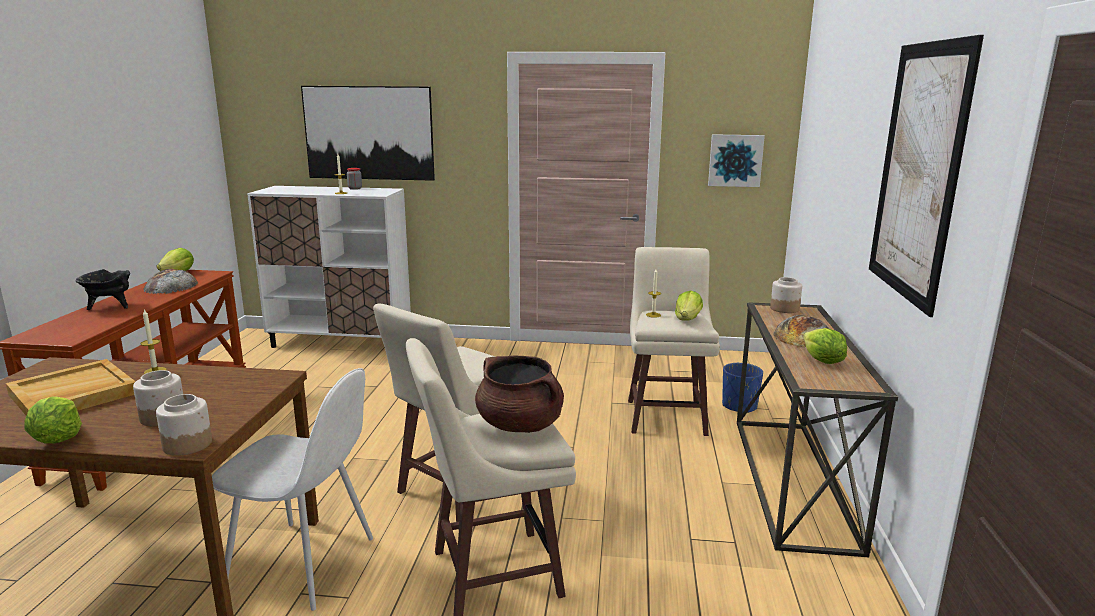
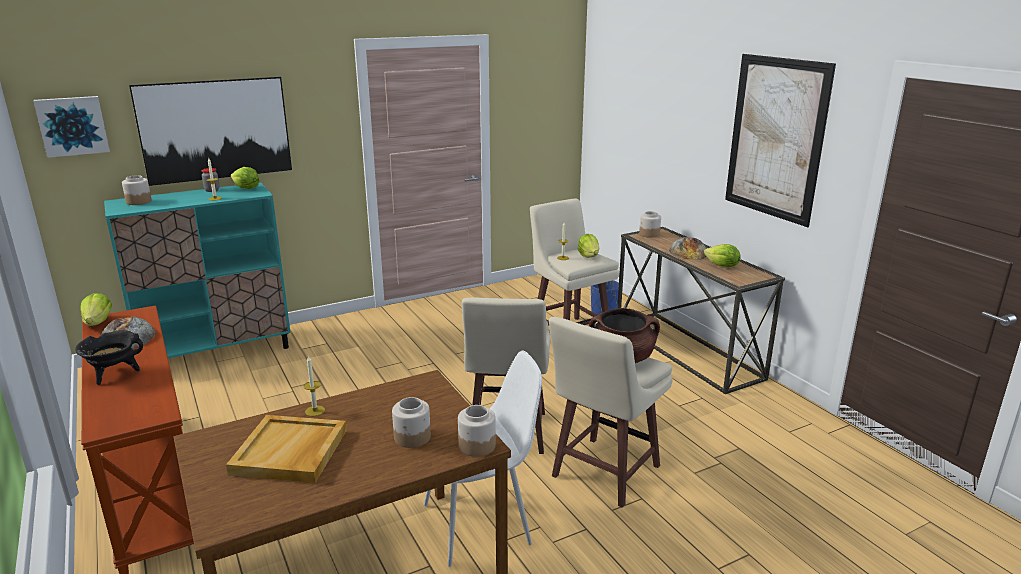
camera: 35 degrees left, 5 degrees up
lettuce [24,397,82,444] -> lettuce moved to [231,167,260,189]
white cabinet [247,186,411,348] -> turquoise cabinet [104,182,290,358]
picture [708,134,765,187] -> picture moved to [34,96,110,158]
none -> jar [122,175,152,205]

